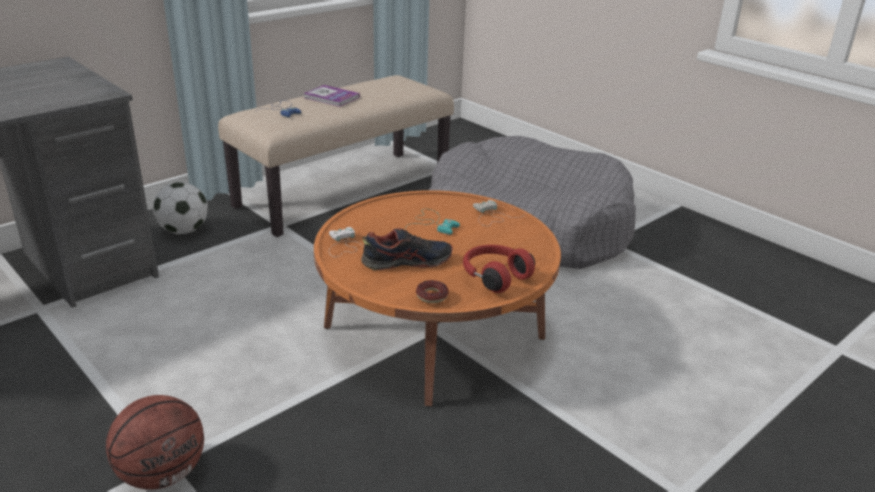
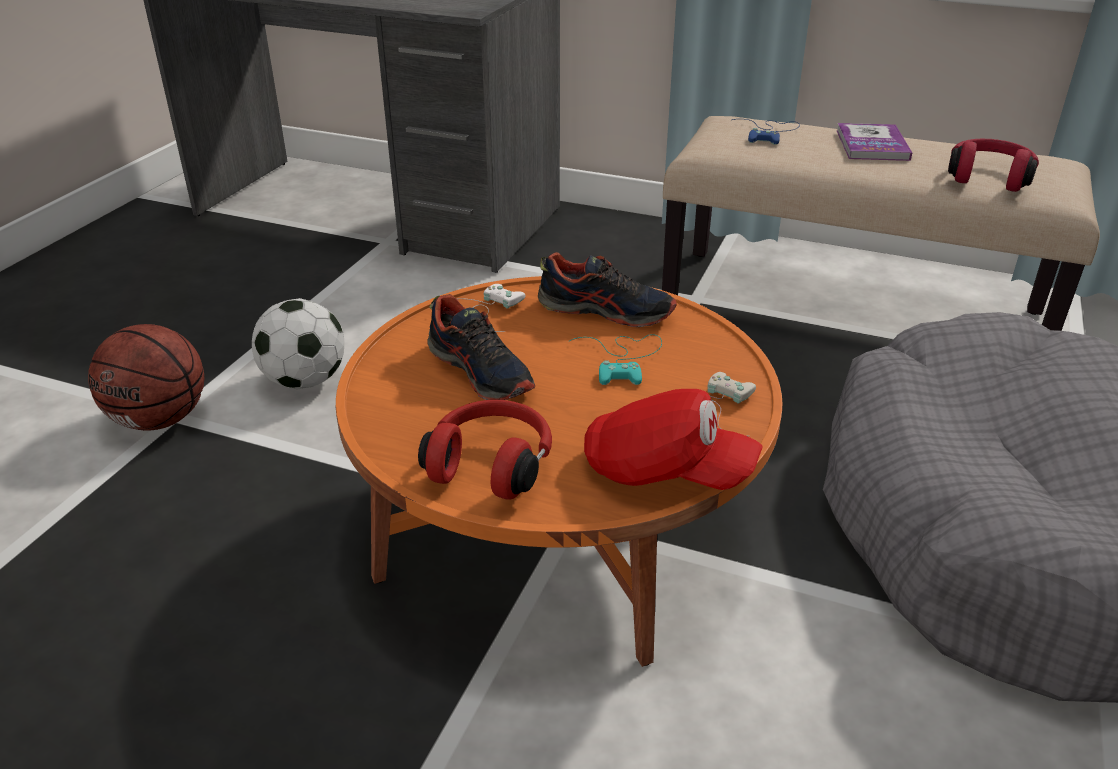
camera: 65 degrees right, 5 degrees up
football [153,182,208,234] -> football moved to [252,298,344,390]
donut [416,280,449,303] -> none
none -> shoe [538,252,677,327]
none -> red cap [584,389,763,490]
none -> red headphones [948,139,1039,192]

